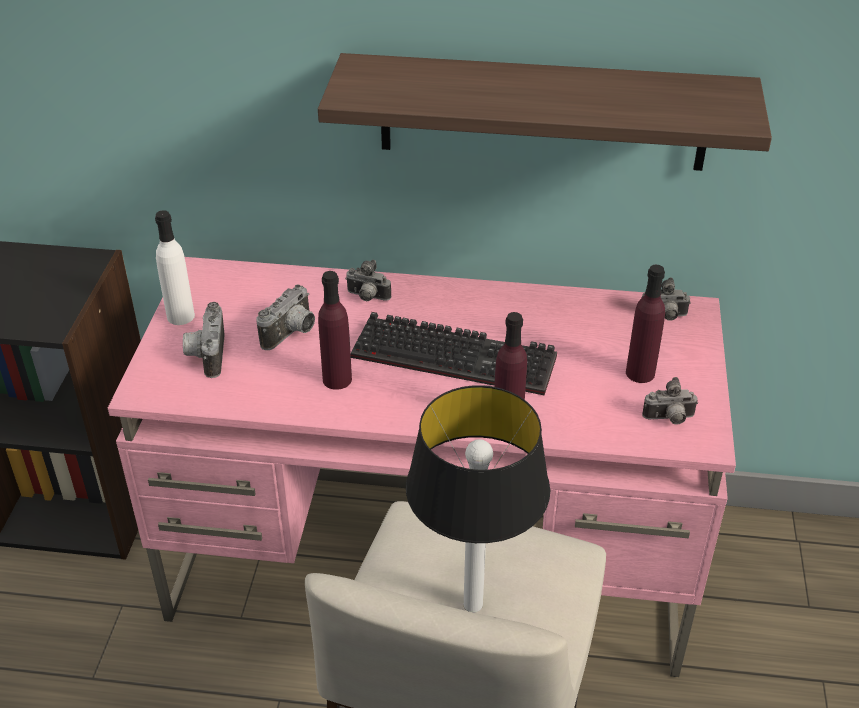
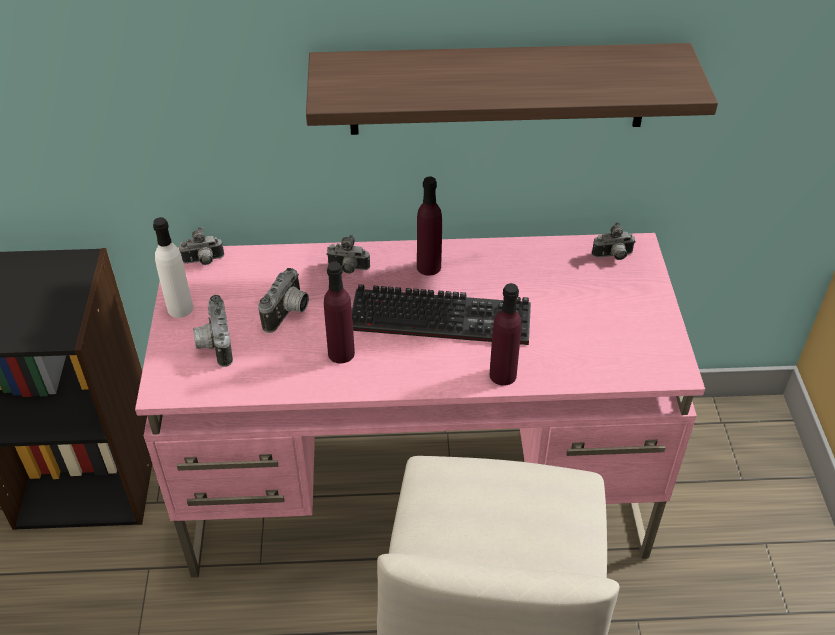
camera: 10 degrees left, 5 degrees up
table lamp [406,385,550,613] -> none
purple bottle [626,265,665,383] -> purple bottle moved to [417,177,442,276]
camera [642,377,698,424] -> camera moved to [179,227,224,265]

